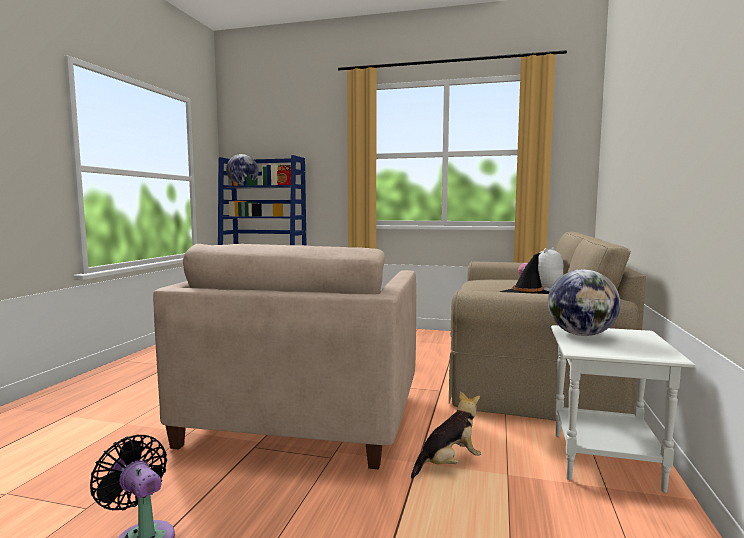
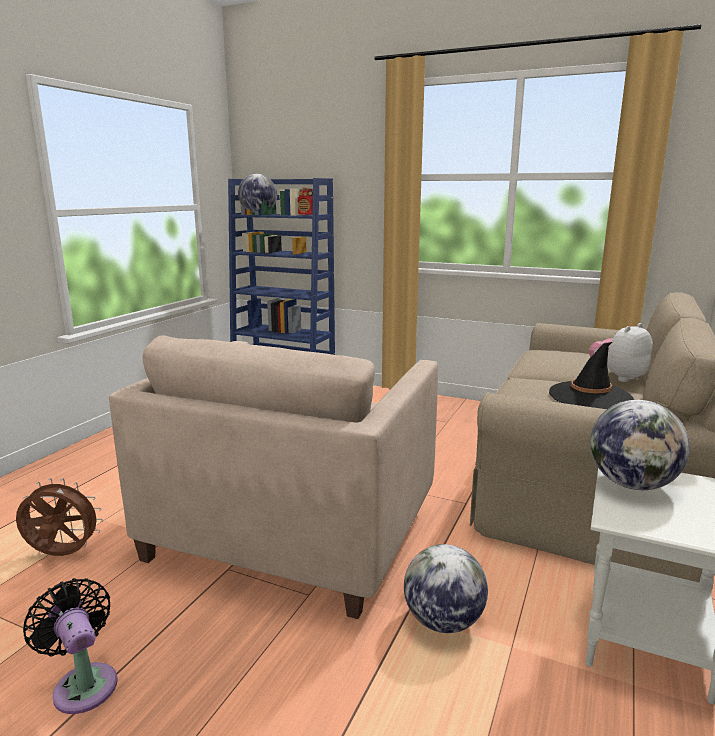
camera: 10 degrees right, 10 degrees up
plush toy [411,391,481,479] -> globe [404,544,488,633]
none -> brown fan [16,478,103,556]

